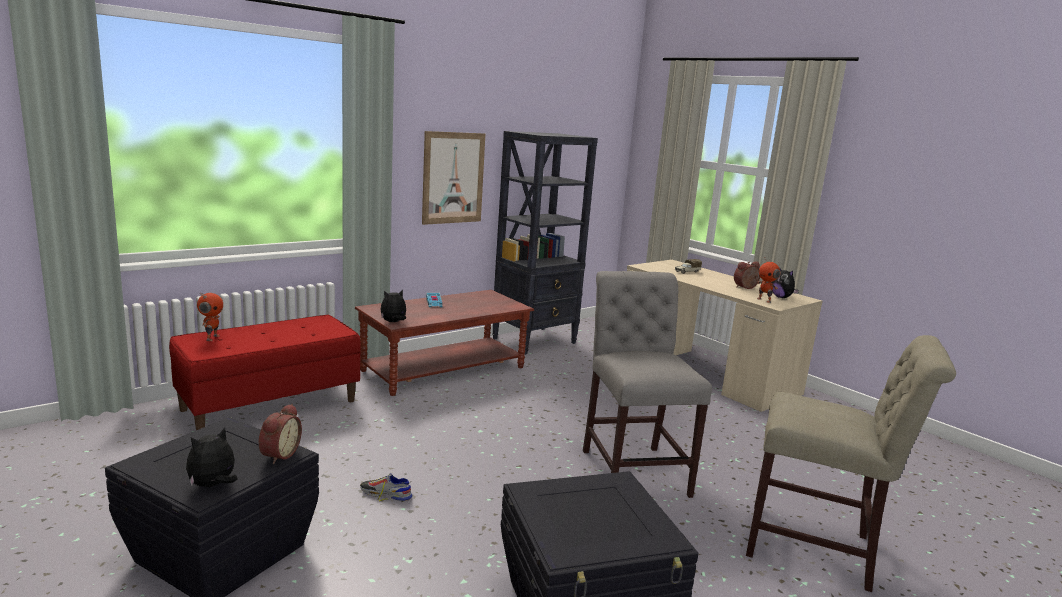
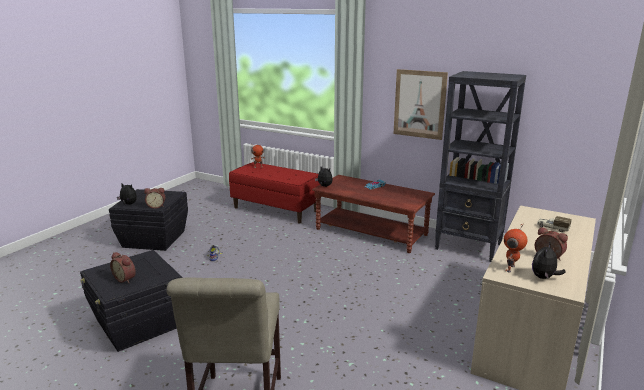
camera: 70 degrees right, 5 degrees up
grey chair [583,271,712,498] -> none
none -> alarm clock [110,252,136,283]

